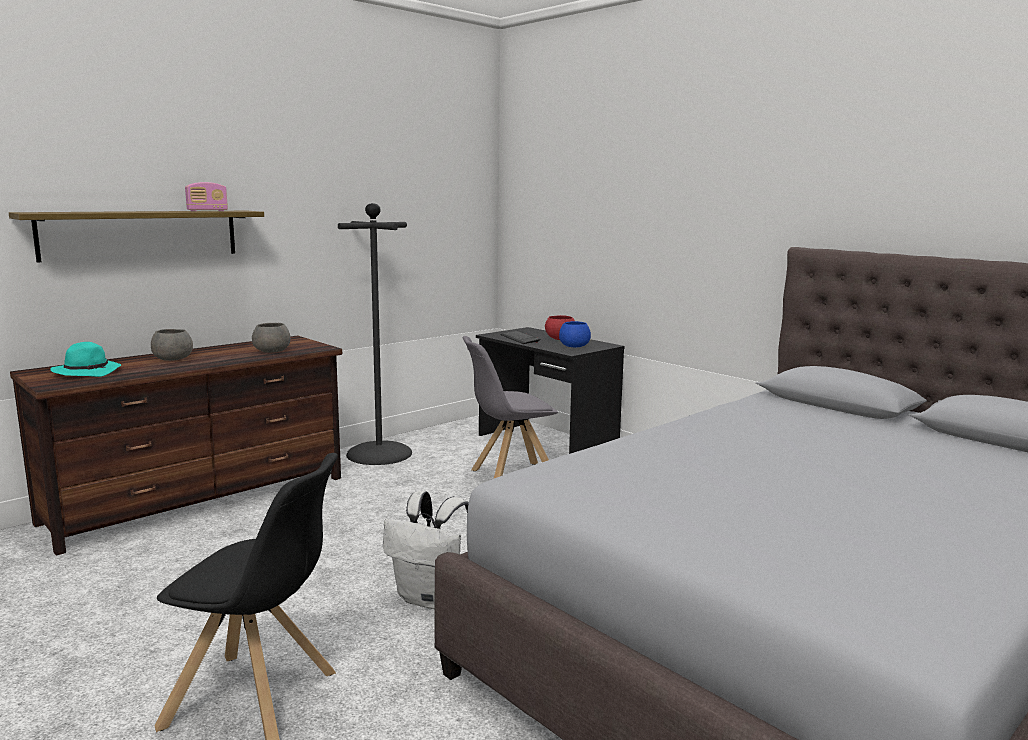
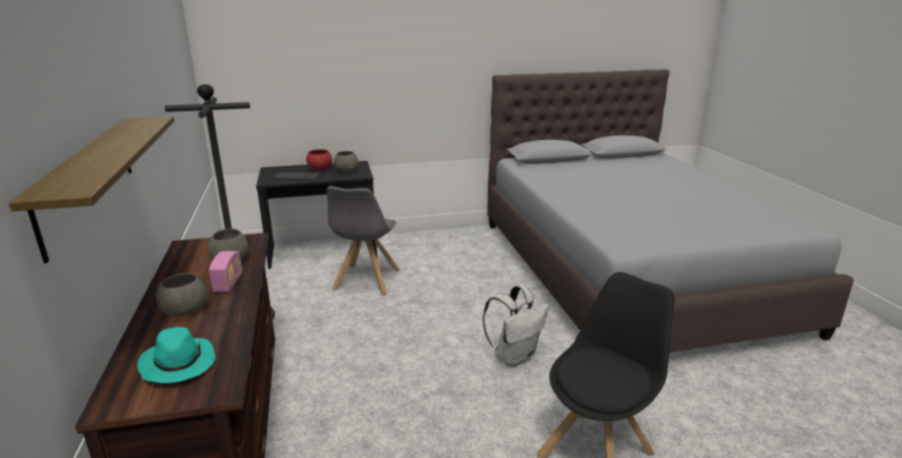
camera: 60 degrees left, 10 degrees up
radio [185,182,228,211] -> radio moved to [209,251,243,292]
blue bowl [559,321,591,347] -> grey bowl [334,151,359,173]

